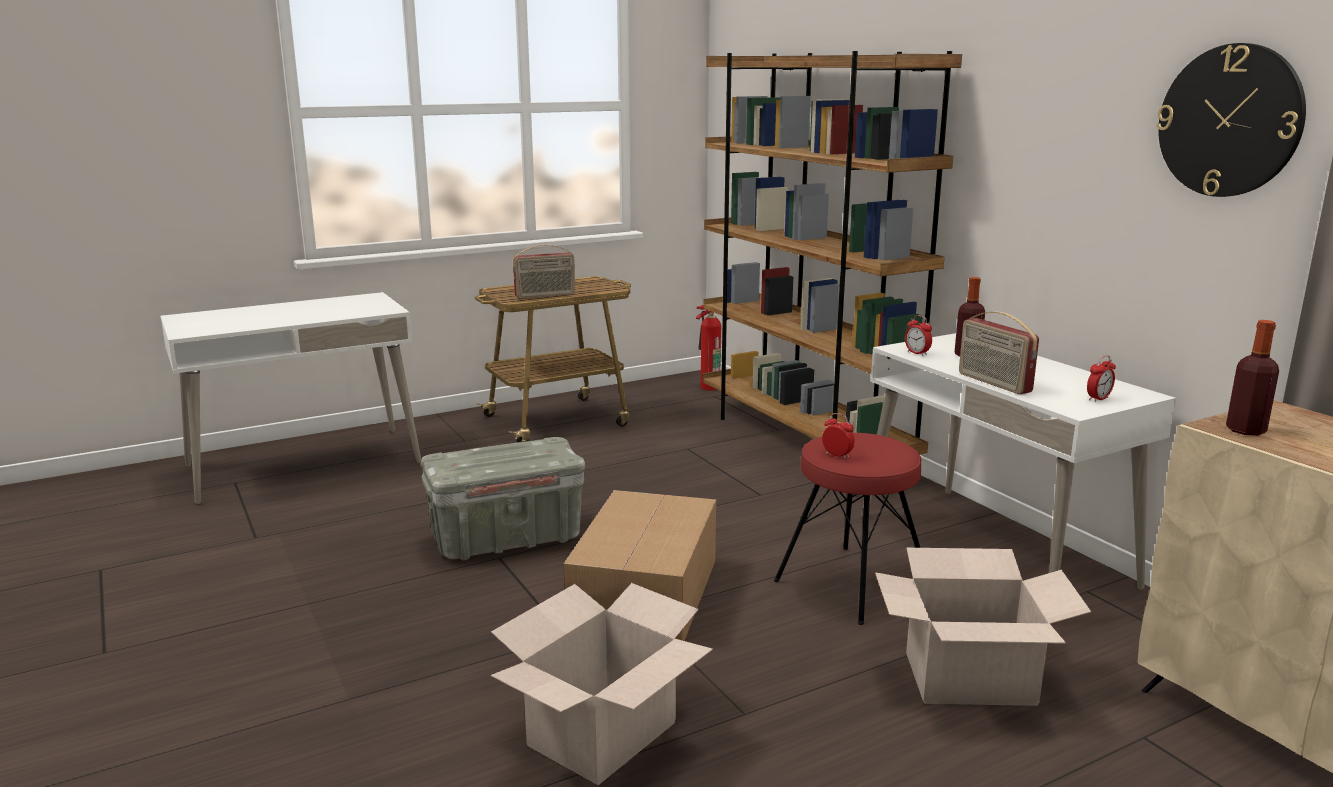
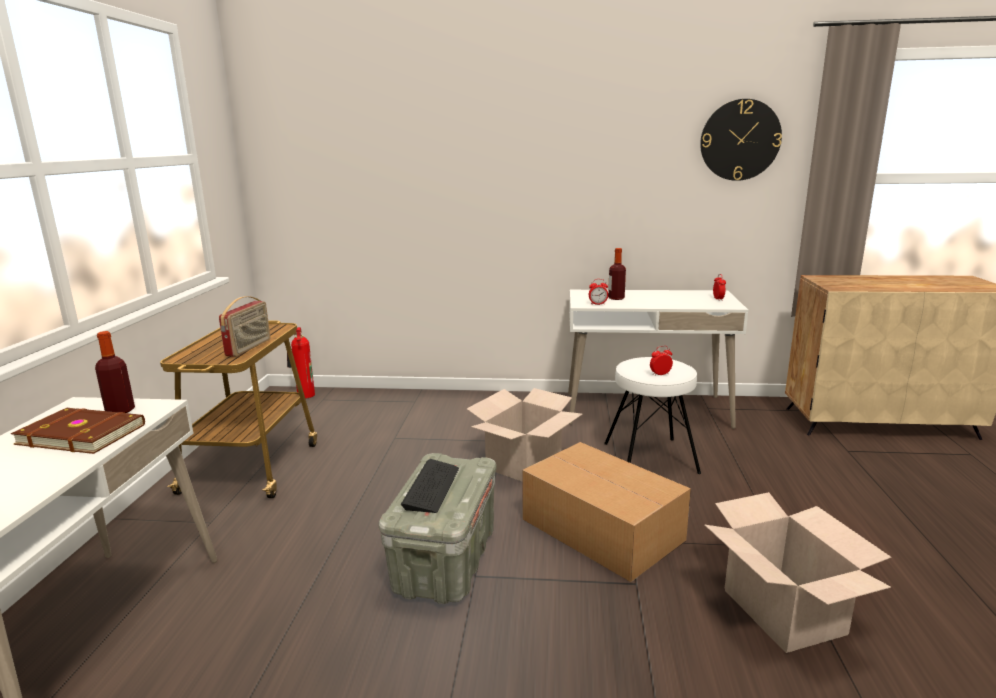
camera: 55 degrees left, 0 degrees up
brown bookcase [702,51,962,455] -> none
red stool [774,433,921,625] -> white stool [604,357,701,474]
cardboard box [875,548,1091,706] -> cardboard box moved to [467,388,582,481]
radio [959,311,1039,394] -> none
bottle [1226,320,1279,436] -> bottle moved to [95,331,135,413]
none -> brown book [10,408,145,454]
none -> keyboard [401,459,459,513]

